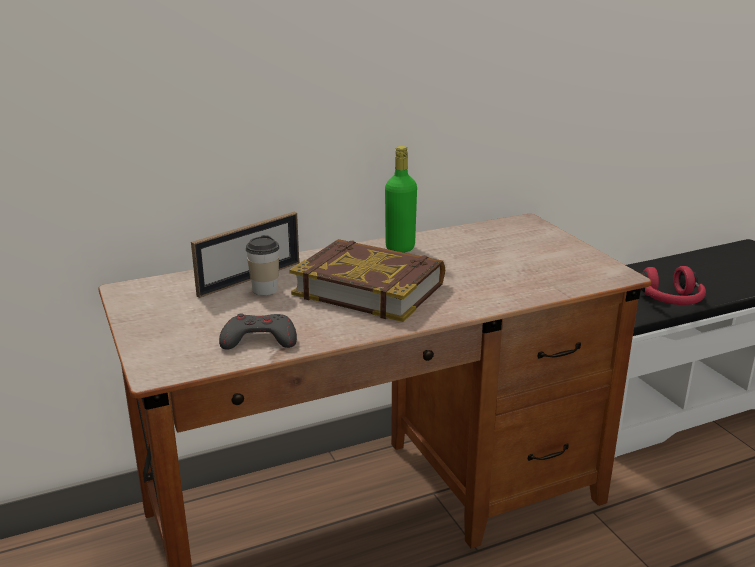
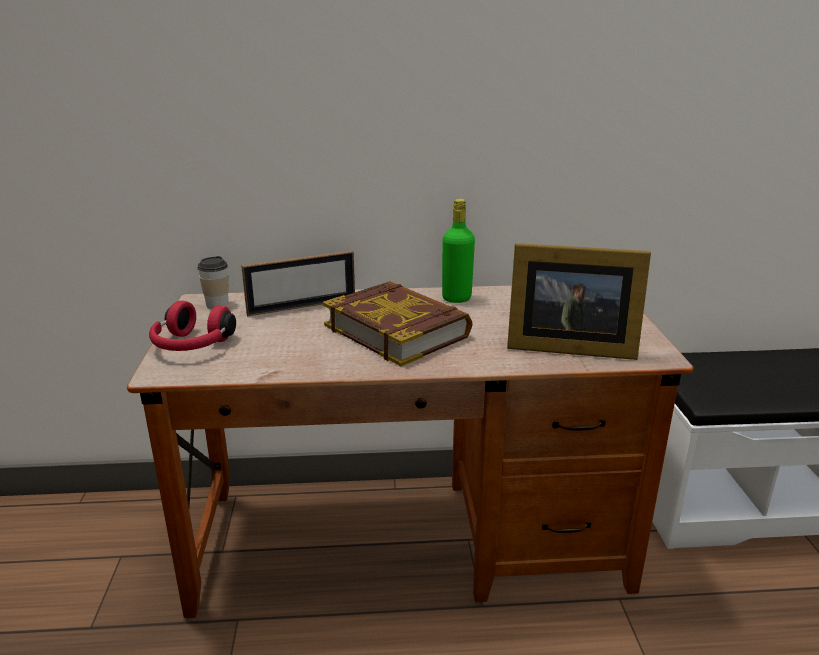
camera: 20 degrees right, 0 degrees up
grey game controller [219,313,297,349] -> none
cup [246,235,279,295] -> cup moved to [197,256,229,309]
red headphones [640,266,706,305] -> red headphones moved to [149,301,236,351]
none -> picture frame [507,243,651,360]

